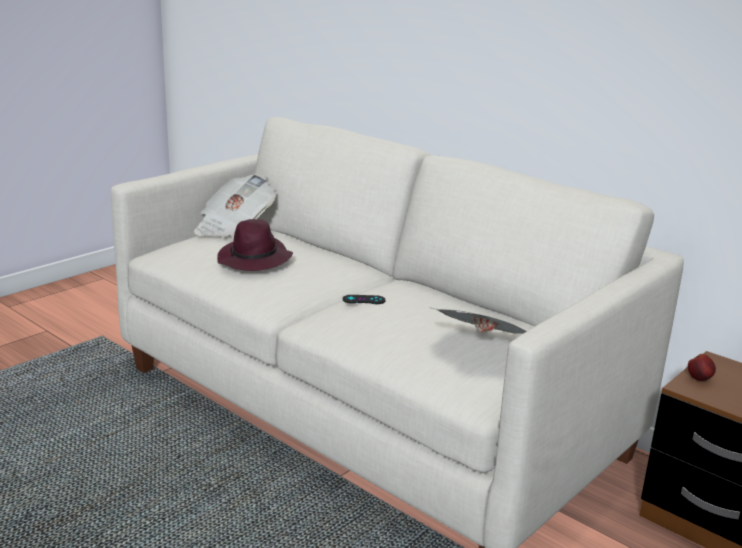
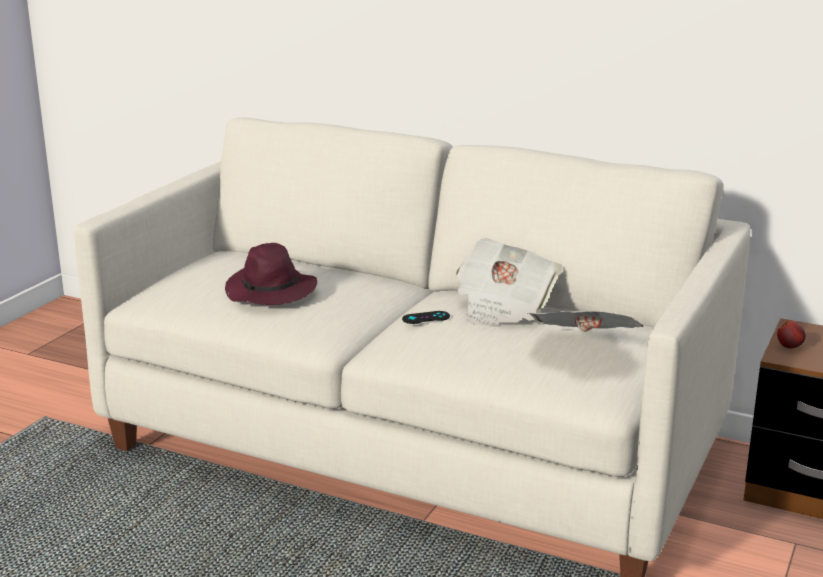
camera: 15 degrees left, 0 degrees up
newspaper [194,174,276,237] -> newspaper moved to [456,238,562,326]

